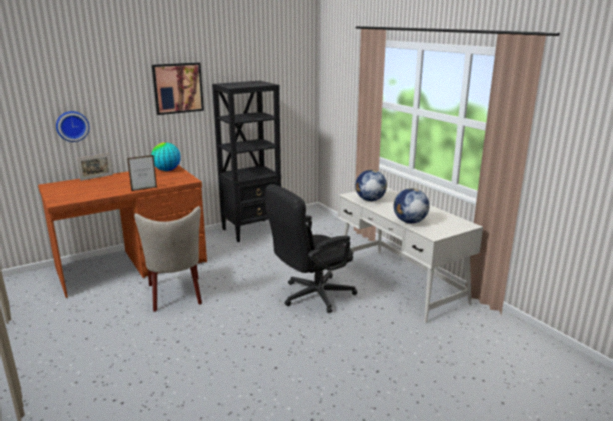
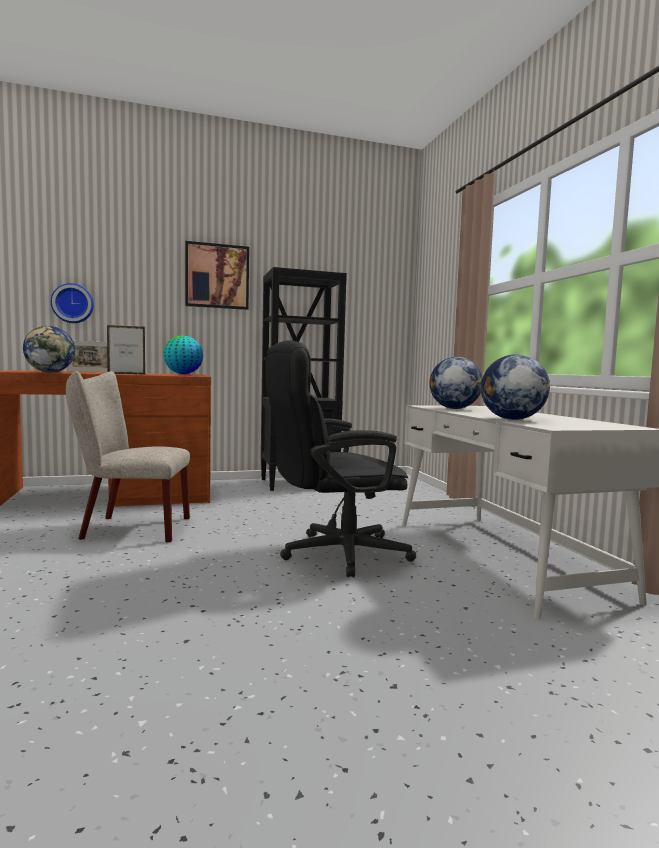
camera: 15 degrees right, 15 degrees down
beige chair [134,206,202,312] -> beige chair turned 90 degrees clockwise [66,371,190,542]
none -> globe [23,326,75,372]

